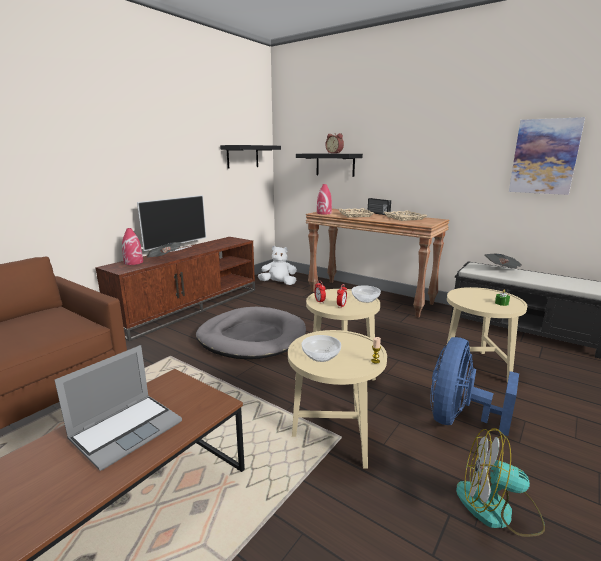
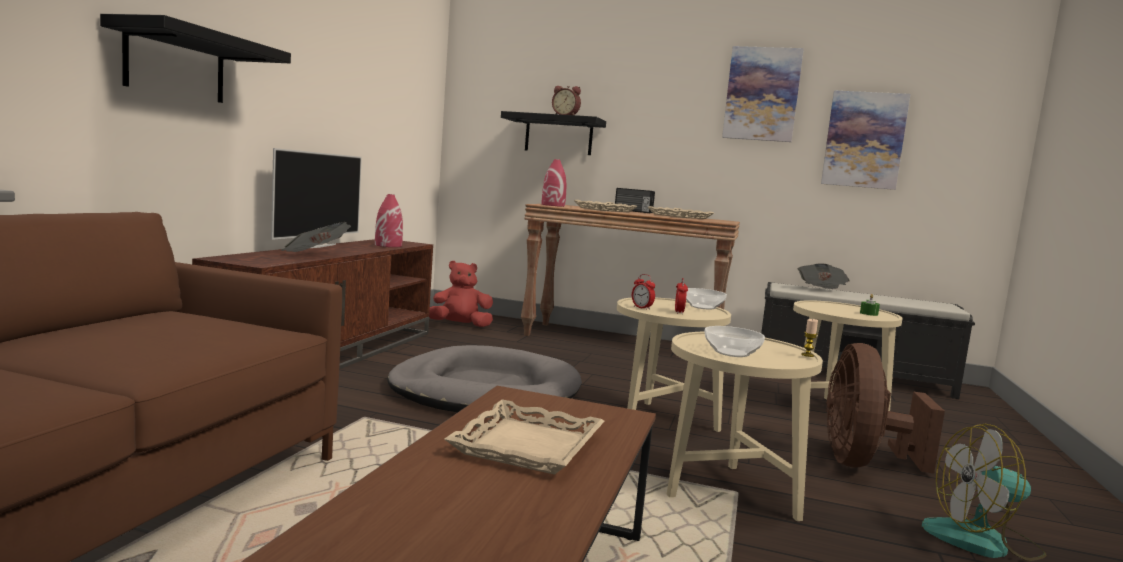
camera: 20 degrees left, 10 degrees down
laptop [54,345,182,471] -> beige tray [444,399,604,475]
red vase [122,228,143,265] -> red vase moved to [375,194,403,247]
black shelf [220,145,281,168] -> black shelf moved to [100,14,291,103]
white plush toy [258,246,297,285] -> red plush toy [429,261,493,327]
blue fan [430,337,519,436] -> brown fan [826,343,945,473]
none -> picture [722,46,804,142]

